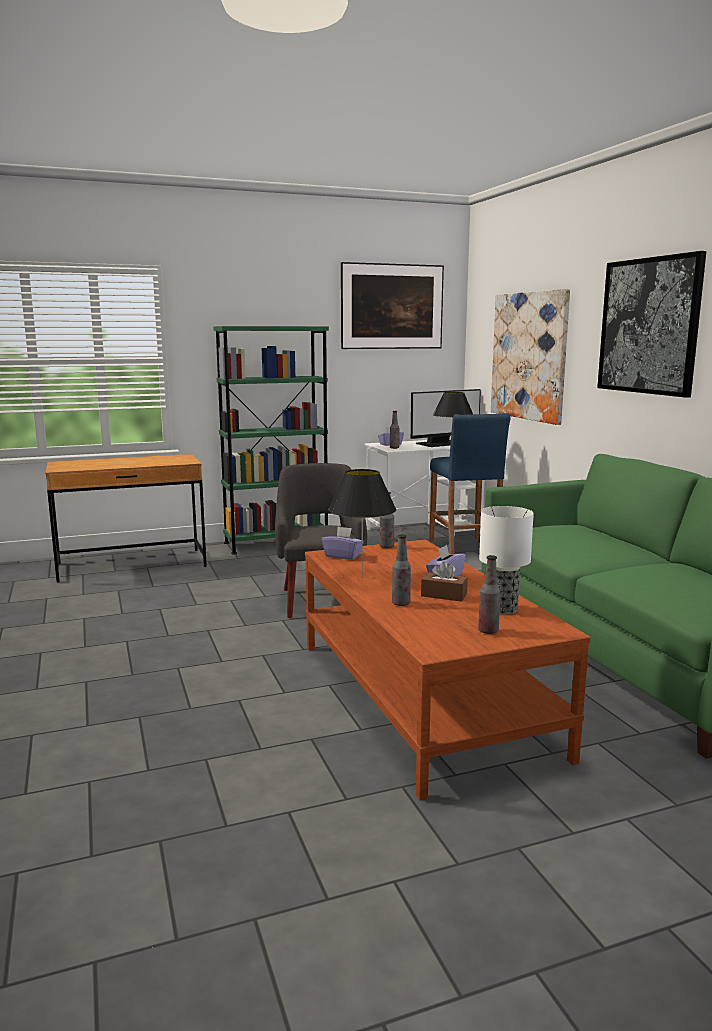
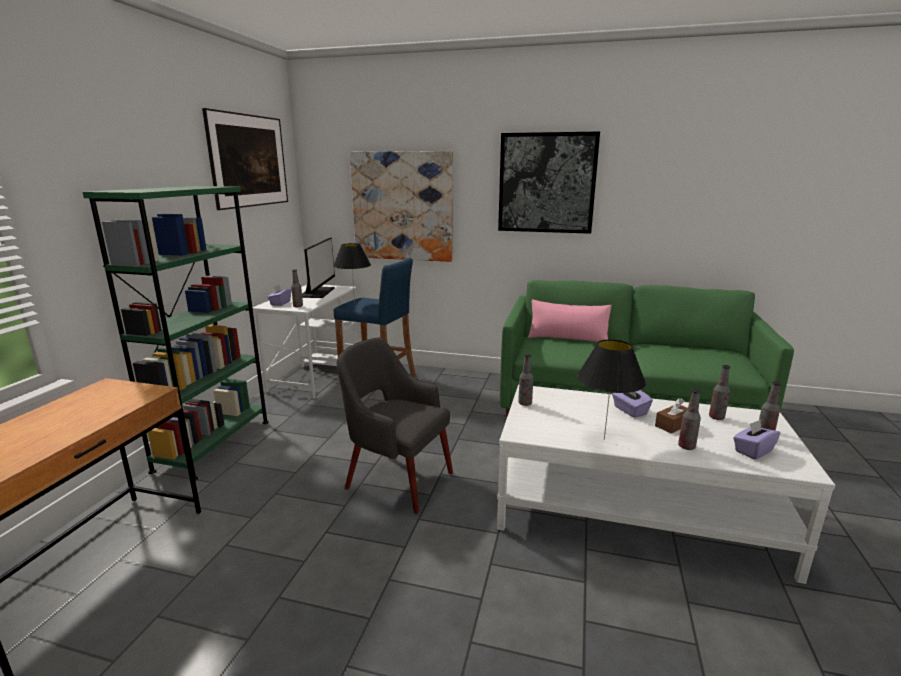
camera: 55 degrees left, 5 degrees up
brown coffee table [305,539,591,801] -> white coffee table [497,385,835,584]
purple tissue box [322,527,364,560] -> purple tissue box moved to [733,419,780,460]
table lamp [479,506,534,615] -> bottle [709,365,730,420]
none -> pink pillow [528,299,612,342]

